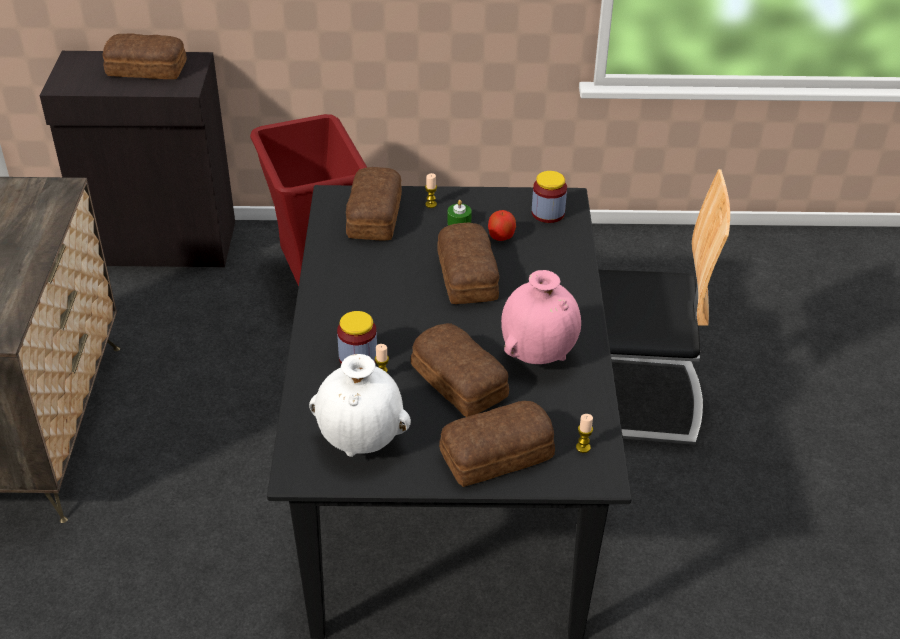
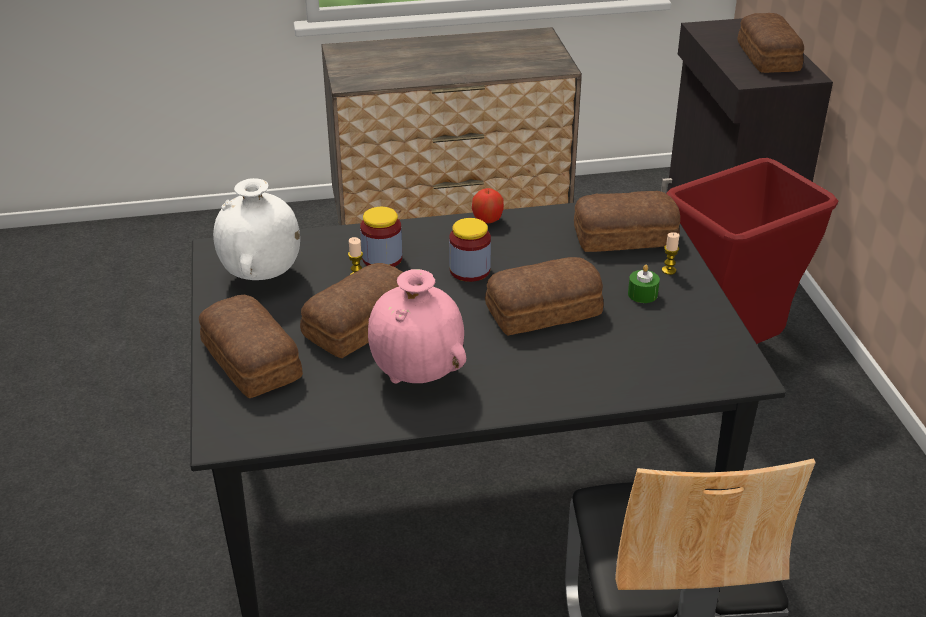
camera: 80 degrees right, 5 degrees down
apple [488,210,516,241] -> apple moved to [472,188,504,223]
jar [532,171,567,223] -> jar moved to [449,218,491,282]
candle [576,414,593,453] -> none

